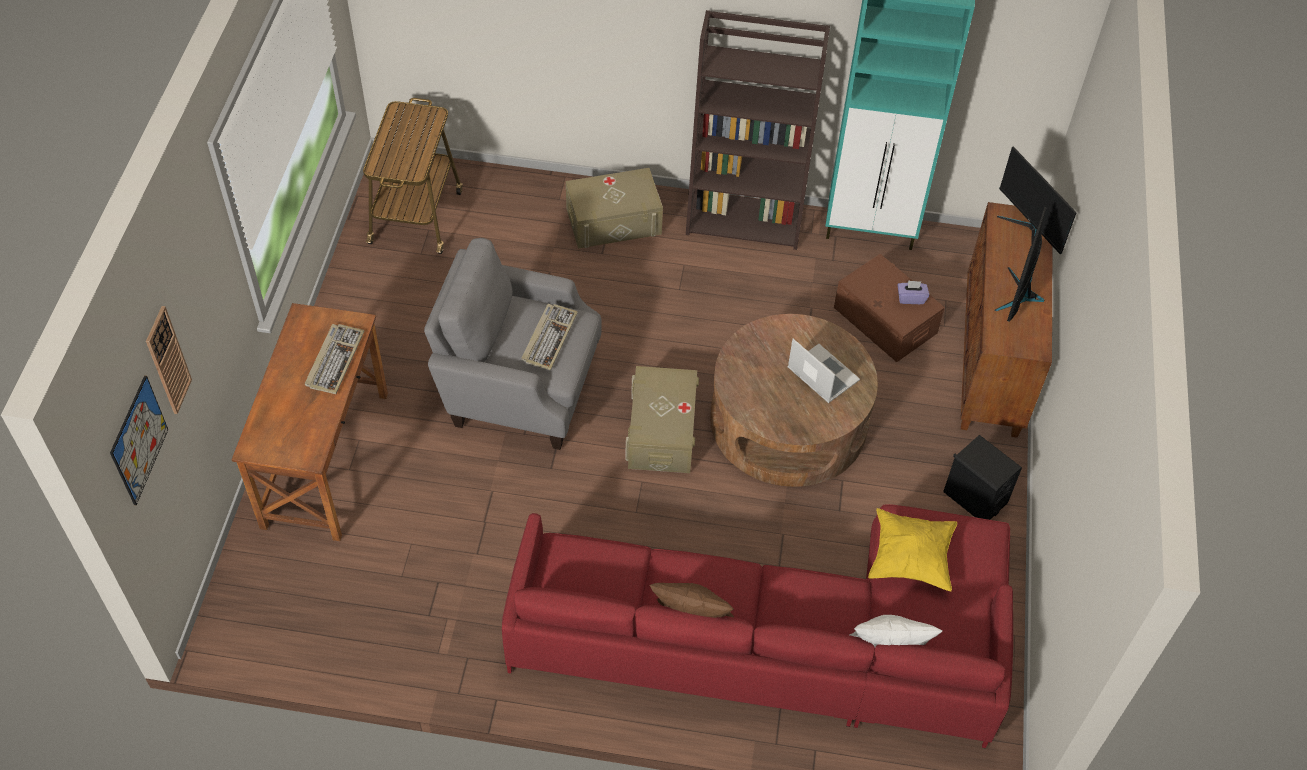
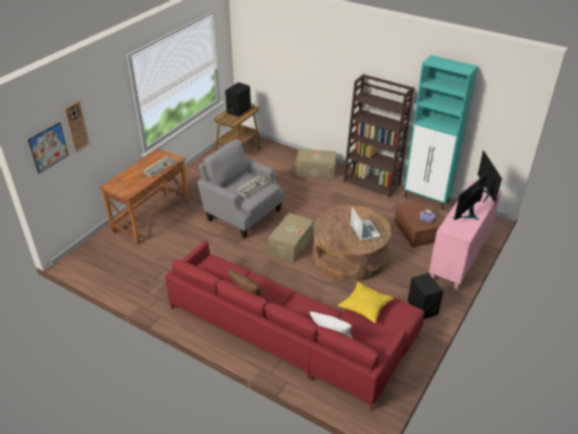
camera: 25 degrees right, 15 degrees down
brown cabinet [961,202,1052,438] -> pink cabinet [429,180,502,291]
none -> black speaker [225,82,251,117]

